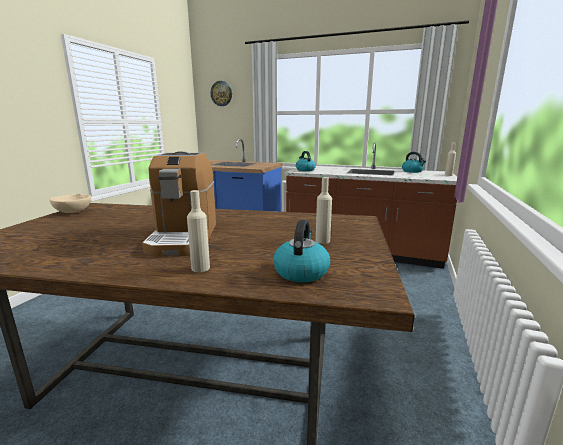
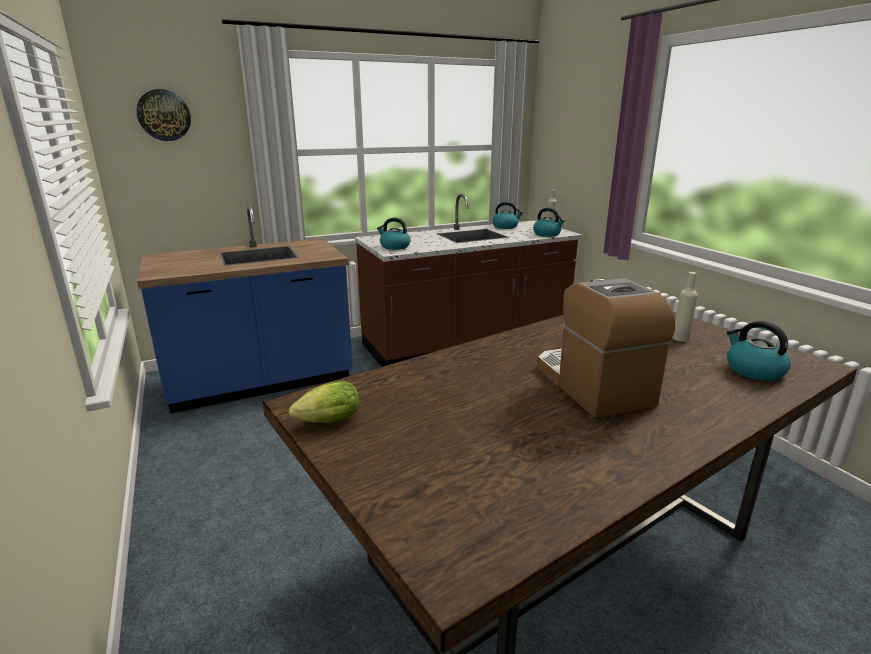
camera: 45 degrees left, 5 degrees up
beige bowl [50,194,91,213] -> lettuce [289,381,359,422]
coffee machine [142,151,216,256] -> coffee machine turned 150 degrees counterclockwise [537,278,675,418]
beige bottle [187,190,210,272] -> none
none -> kettle [533,208,565,237]

